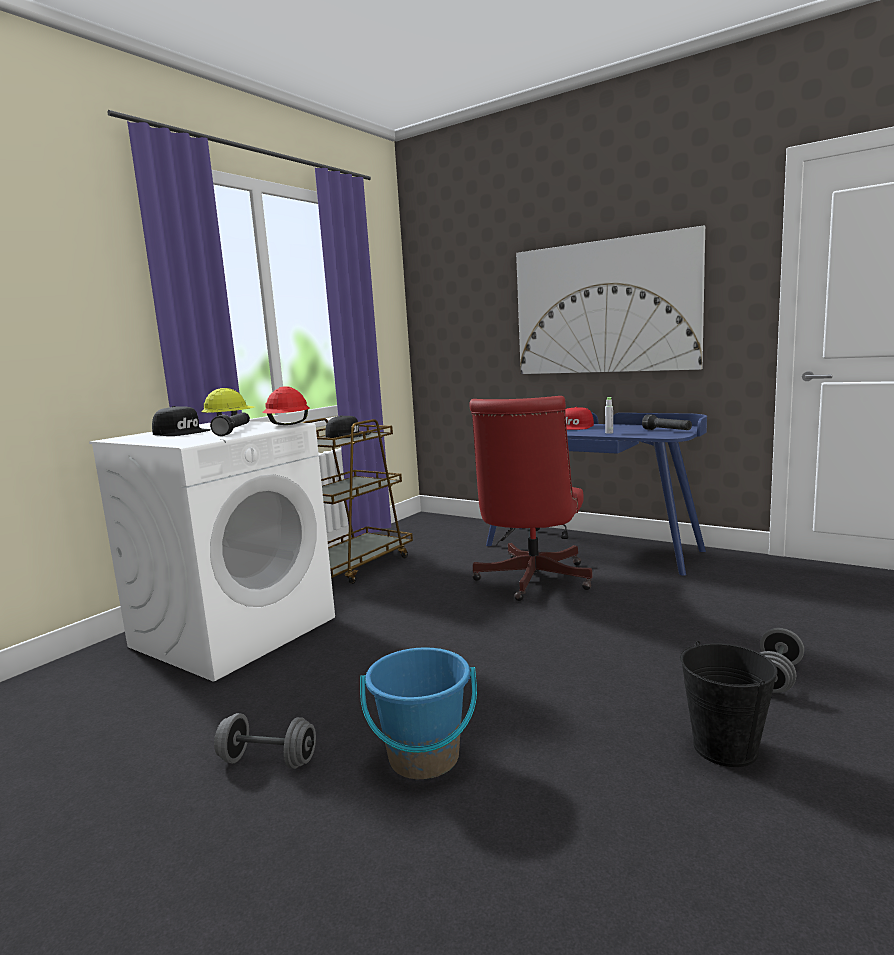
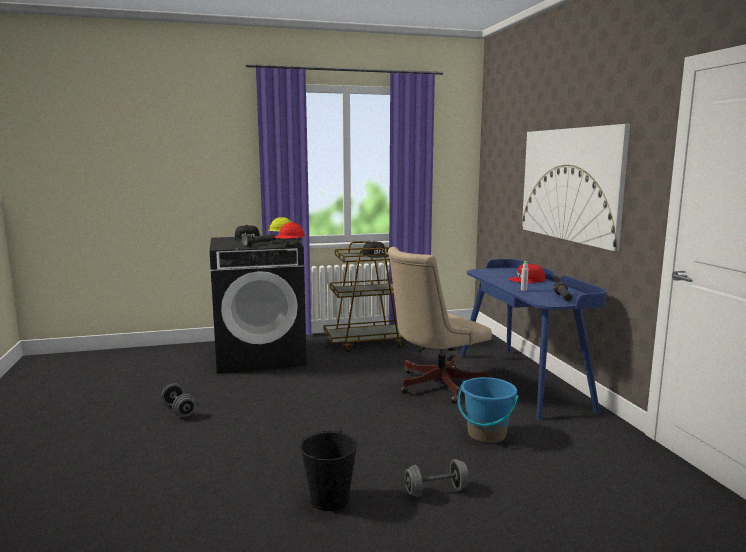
camera: 40 degrees right, 0 degrees up
white washing machine [89,421,335,682] -> black washing machine [210,237,307,374]
blue bucket [360,647,477,779] -> blue bucket moved to [457,377,519,443]
red office chair [469,396,592,601] -> beige office chair [388,247,492,403]

